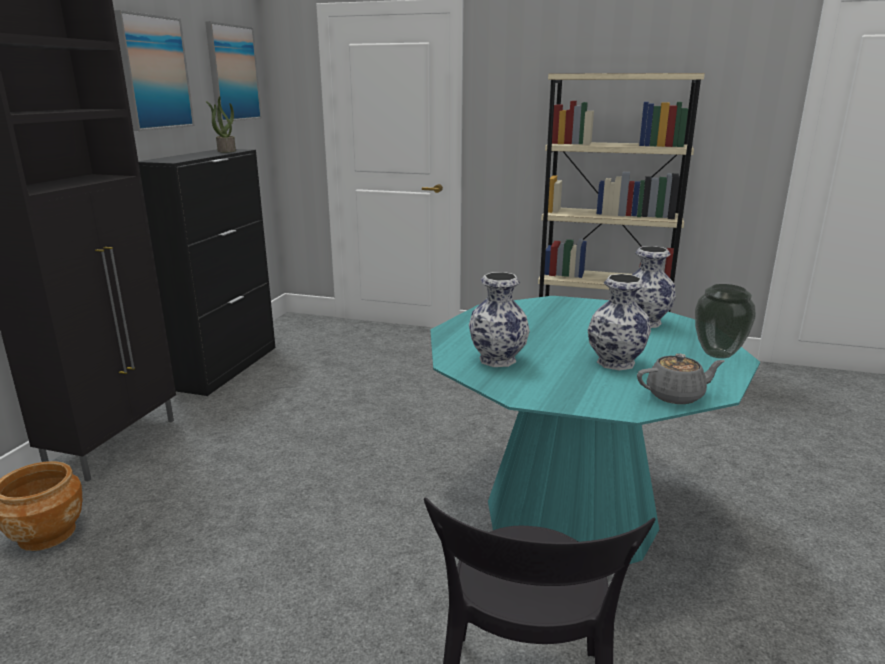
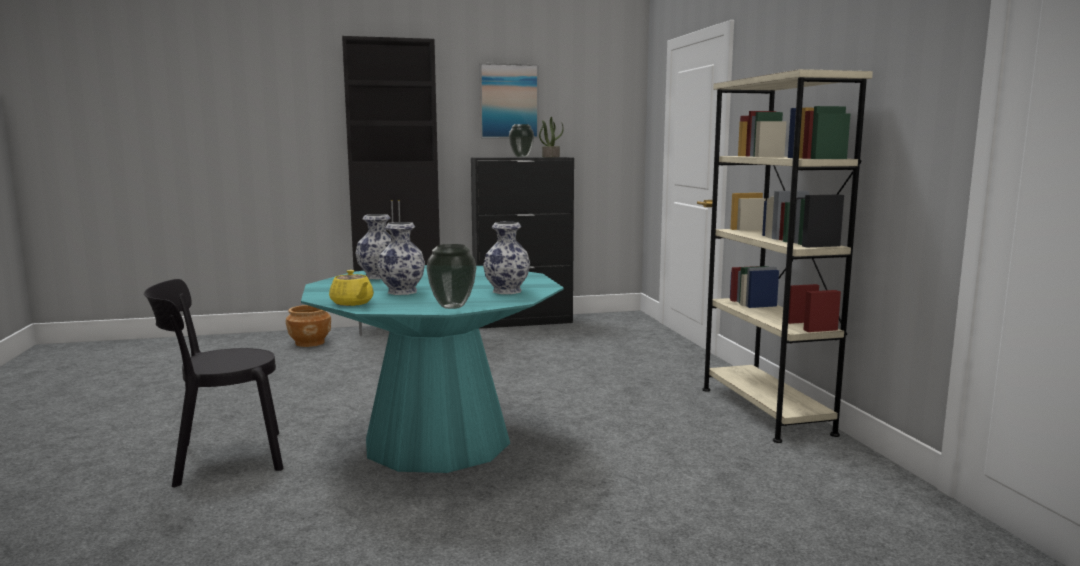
camera: 60 degrees right, 10 degrees down
picture [205,21,262,122] -> none
grey teapot [637,353,725,404] -> yellow teapot [329,270,374,306]
none -> vase [509,124,534,157]

